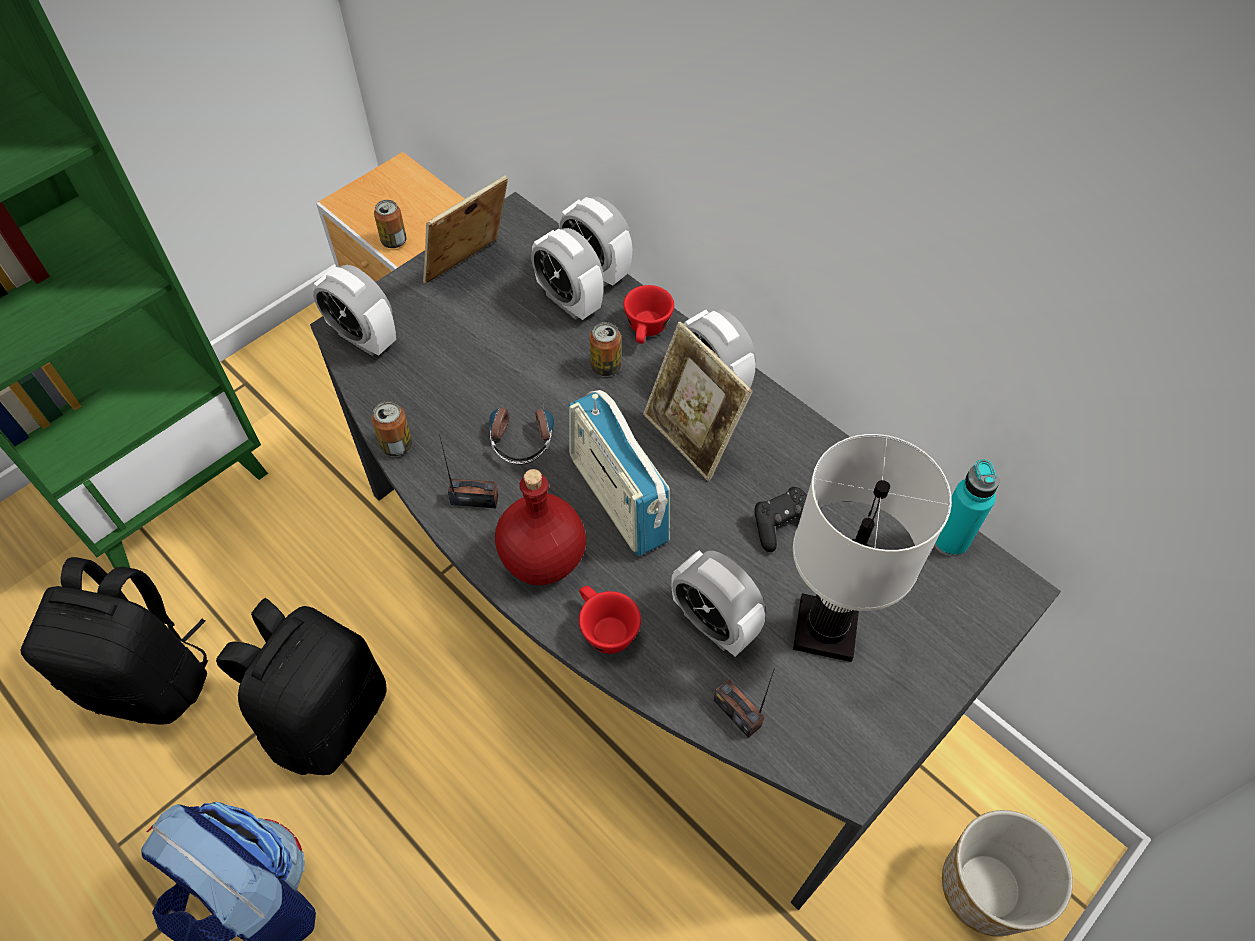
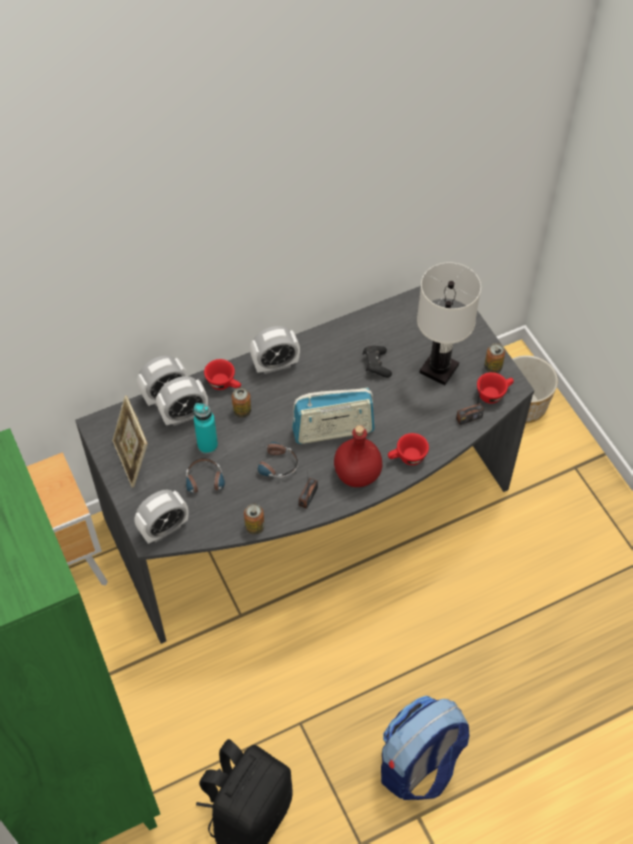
camera: 70 degrees left, 0 degrees up
black backpack [216,598,386,775] -> none
can [374,200,407,248] -> can moved to [484,343,505,373]
picture frame [643,322,753,481] -> none
alarm clock [671,550,765,657] -> none
turquoise bottle [934,460,999,557] -> turquoise bottle moved to [194,403,218,454]
none -> headphones [186,458,225,503]
none -> red cup [477,372,514,404]

